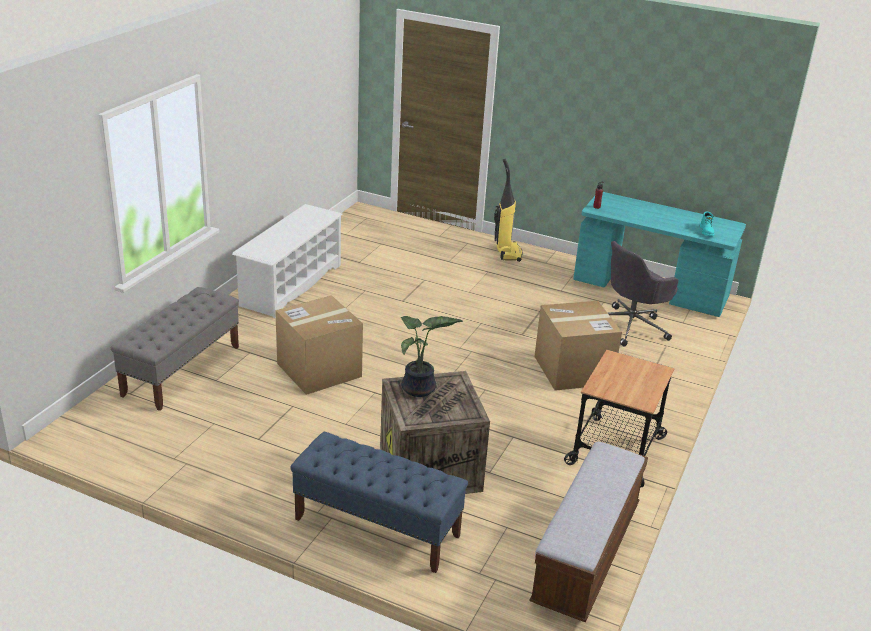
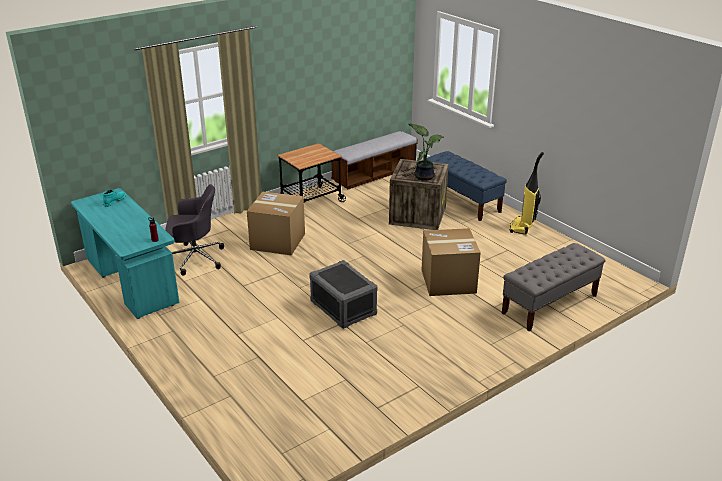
camera: 150 degrees left, 0 degrees up
white shoe rack [232,204,342,318] -> none
vacuum cleaner [494,159,523,262] -> vacuum cleaner moved to [509,152,544,235]
none -> grey storage box [309,260,378,329]

